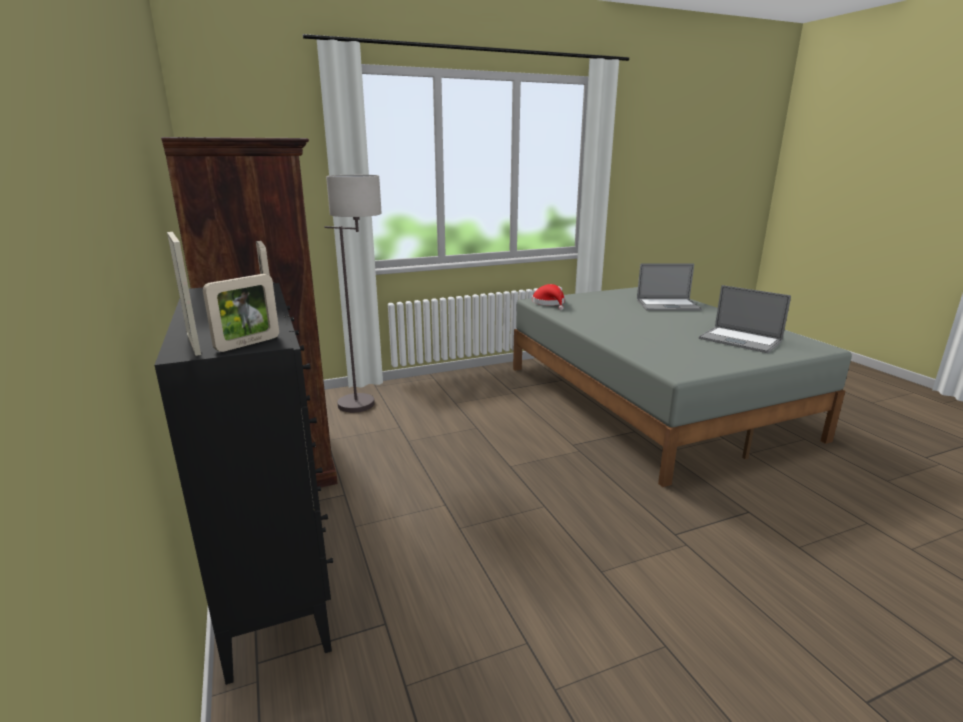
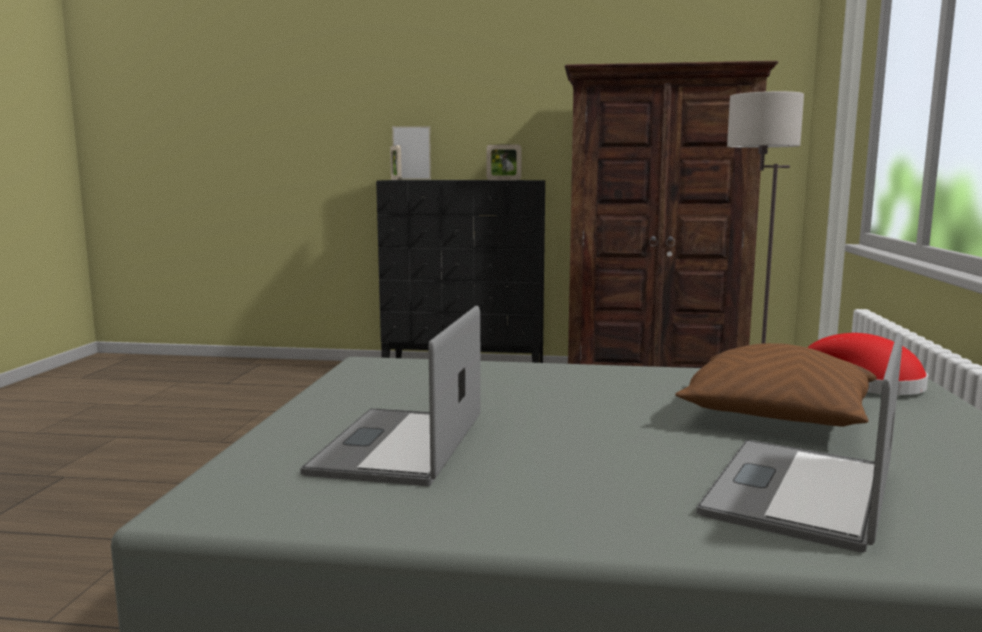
camera: 120 degrees right, 10 degrees down
laptop [699,285,791,353] -> laptop turned 60 degrees counterclockwise [300,306,481,486]
none -> brown pillow [675,343,877,427]

